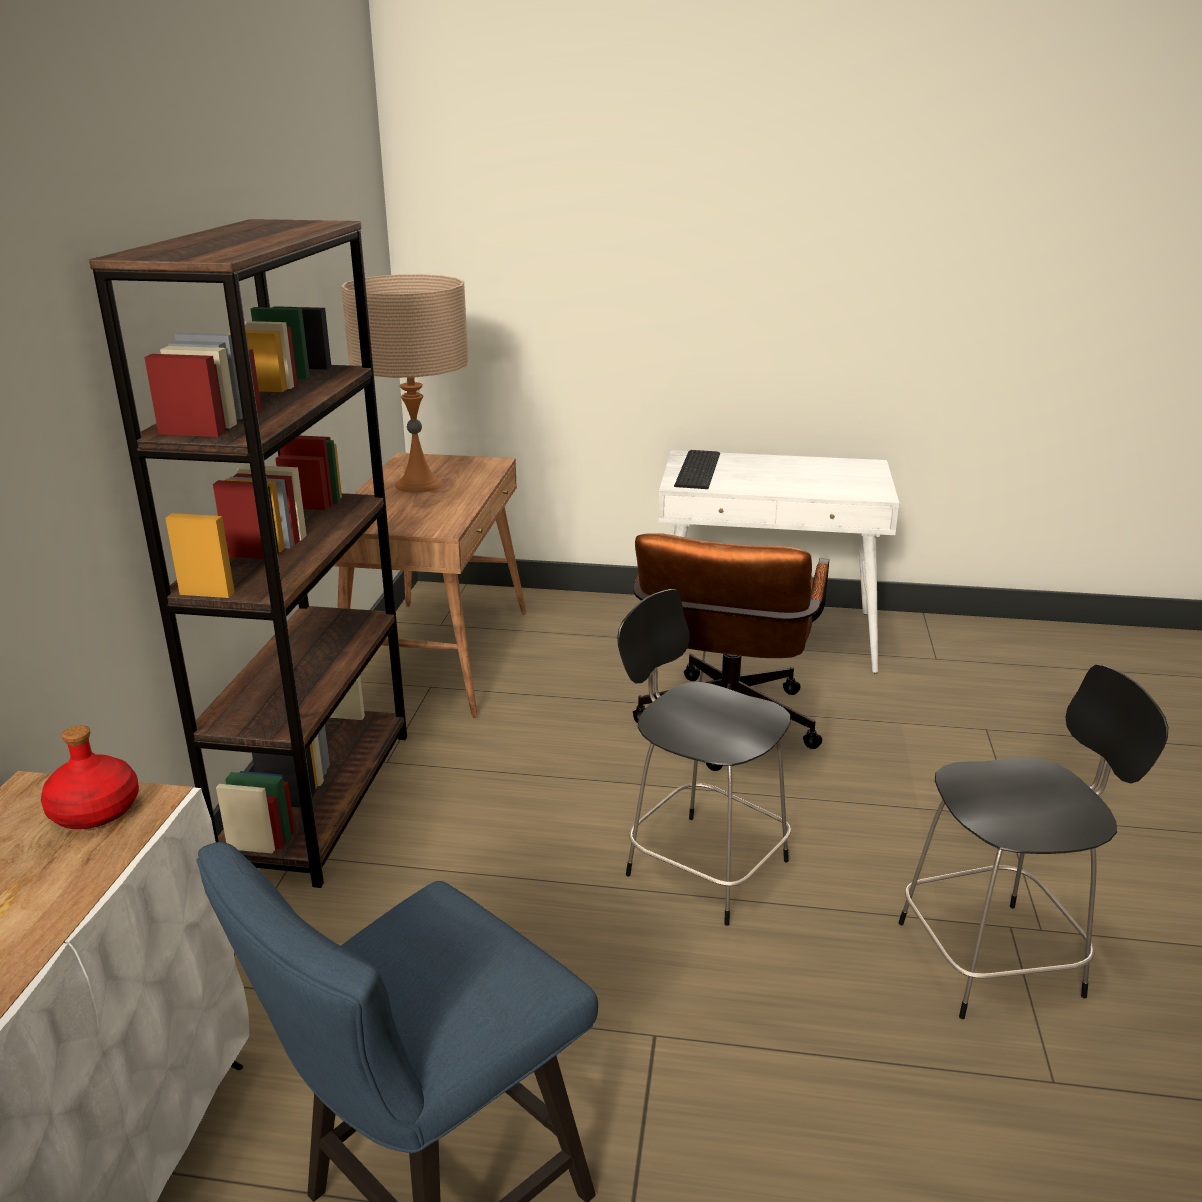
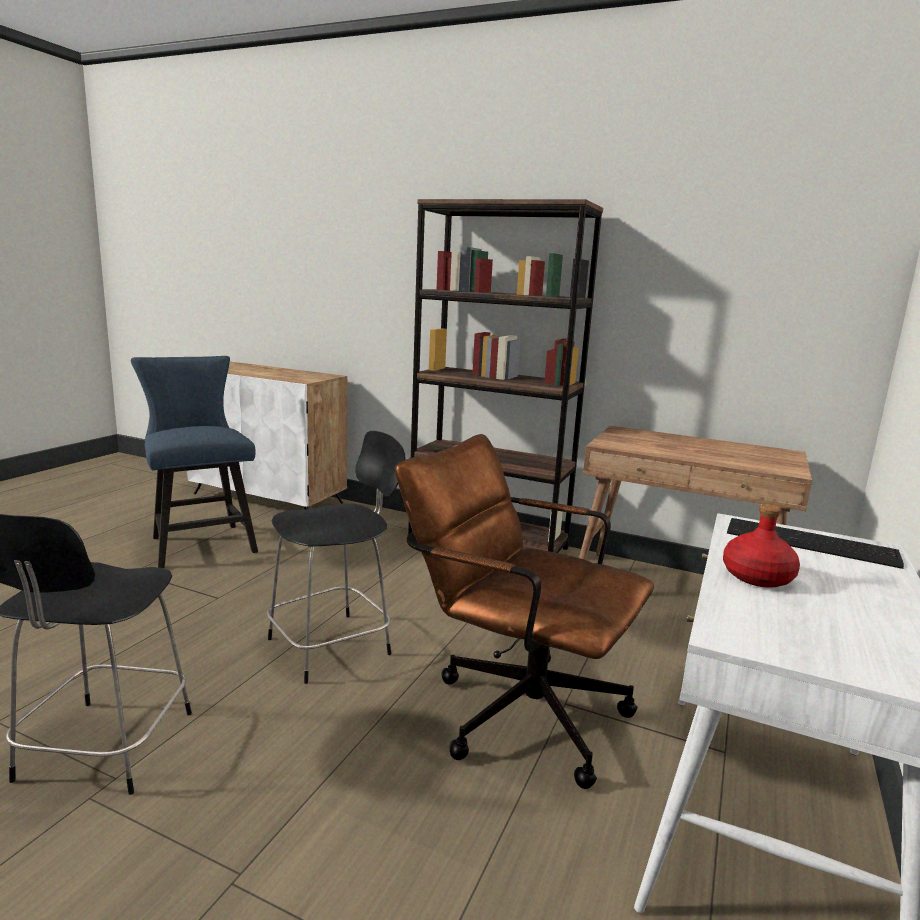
camera: 105 degrees right, 10 degrees down
red bottle [41,725,139,829] -> red bottle moved to [723,504,800,588]
beige table lamp [341,274,468,493] -> none

